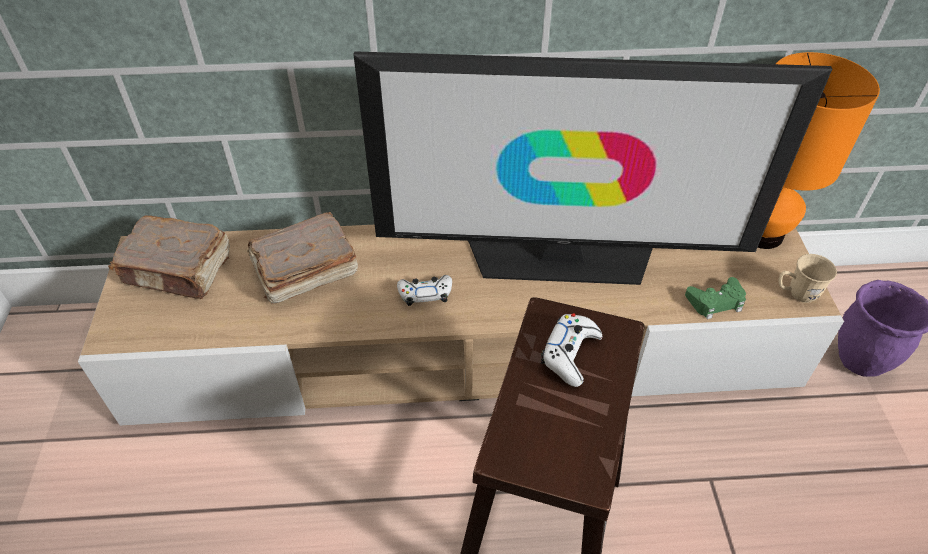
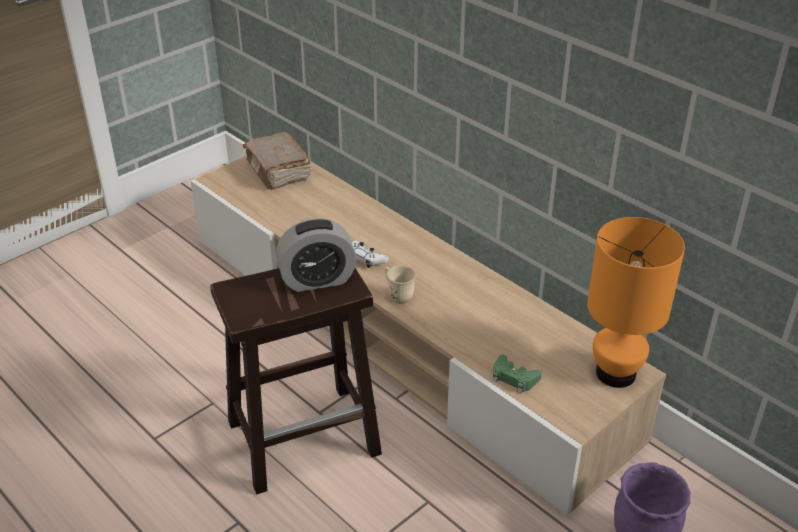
camera: 50 degrees right, 10 degrees down
brown book [247,212,358,304] -> none
television [353,51,832,285] -> none
white game controller [541,313,602,387] -> alarm clock [276,218,356,292]
beige mug [778,254,837,303] -> beige mug moved to [385,265,416,304]

